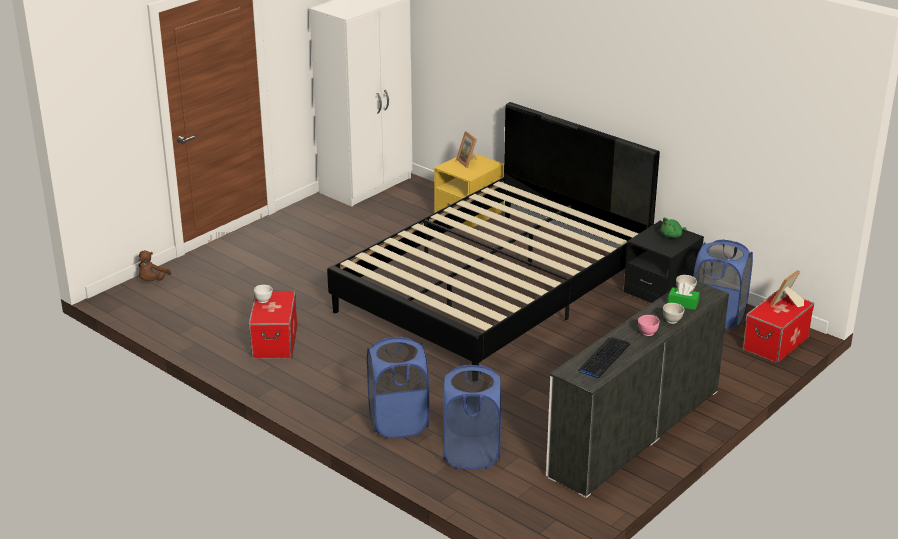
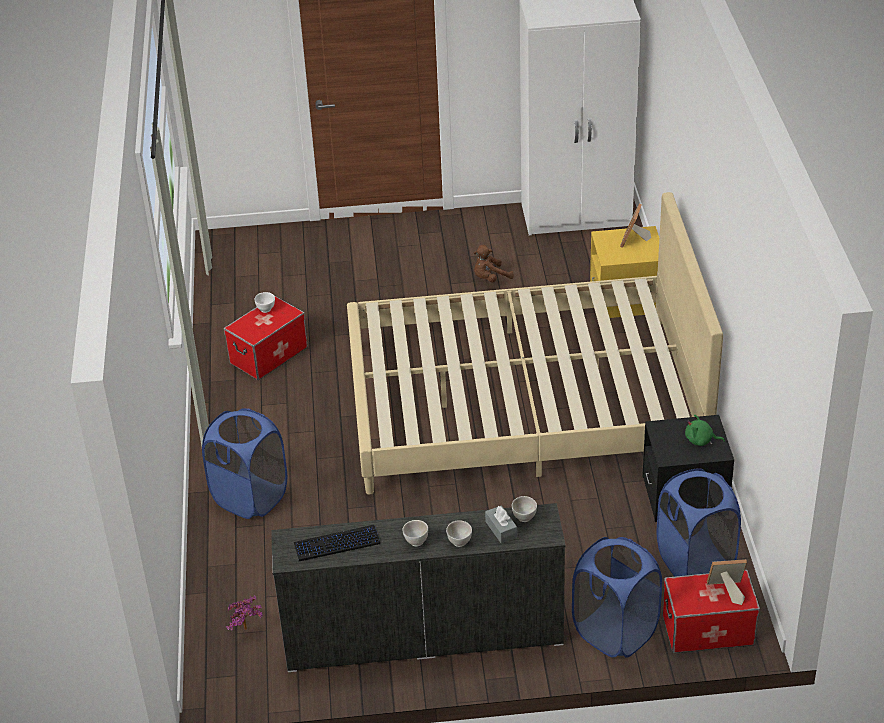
camera: 45 degrees right, 10 degrees up
brown plush toy [139,250,171,281] -> brown plush toy moved to [474,245,514,283]
black bed [327,102,660,365] -> beige bed [347,192,723,494]
blue laundry basket [443,365,501,469] -> blue laundry basket moved to [572,537,662,658]
pink bowl [638,315,659,336] -> white bowl [402,520,428,547]
green tissue box [668,282,700,310] -> grey tissue box [485,506,517,543]
none -> potted plant [226,596,263,631]

